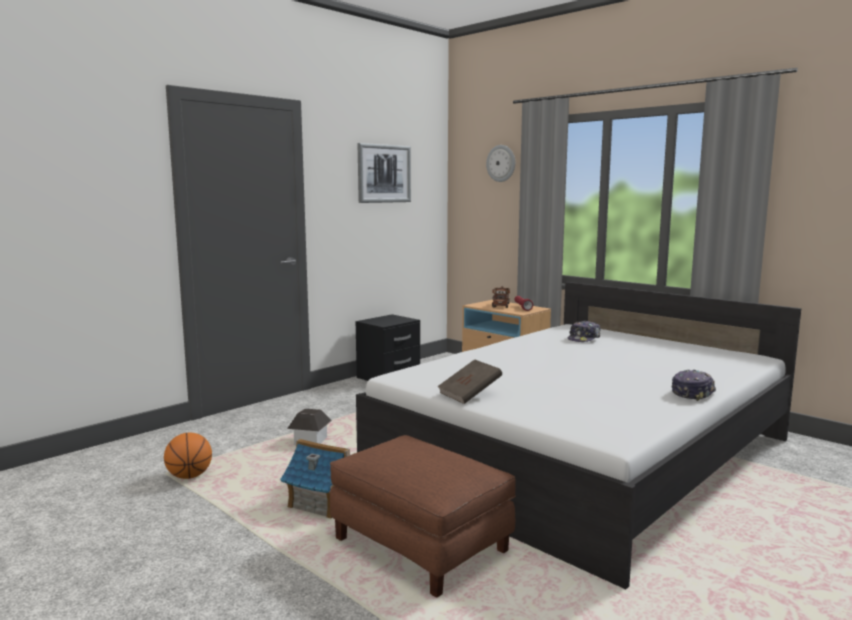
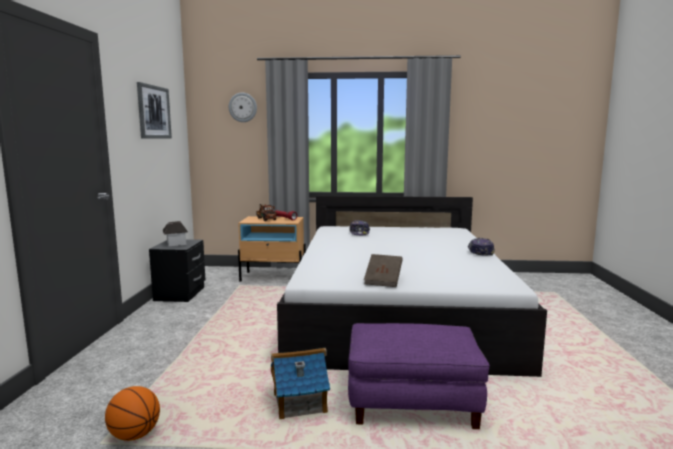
camera: 40 degrees left, 0 degrees up
toy house [287,409,332,445] -> toy house moved to [163,221,188,246]
brown ottoman [330,435,516,598] -> purple ottoman [348,323,490,429]

